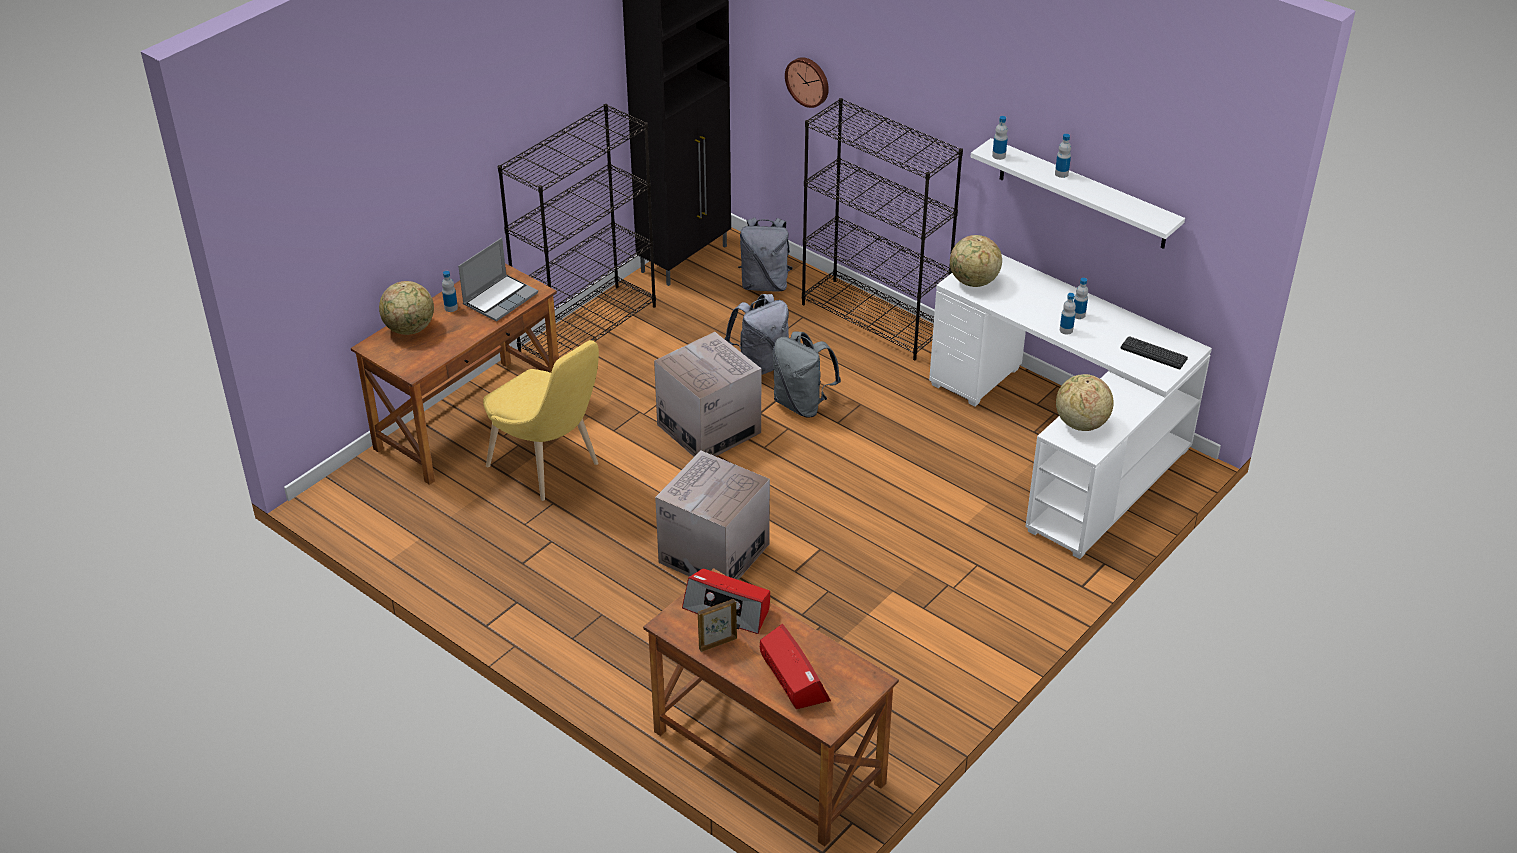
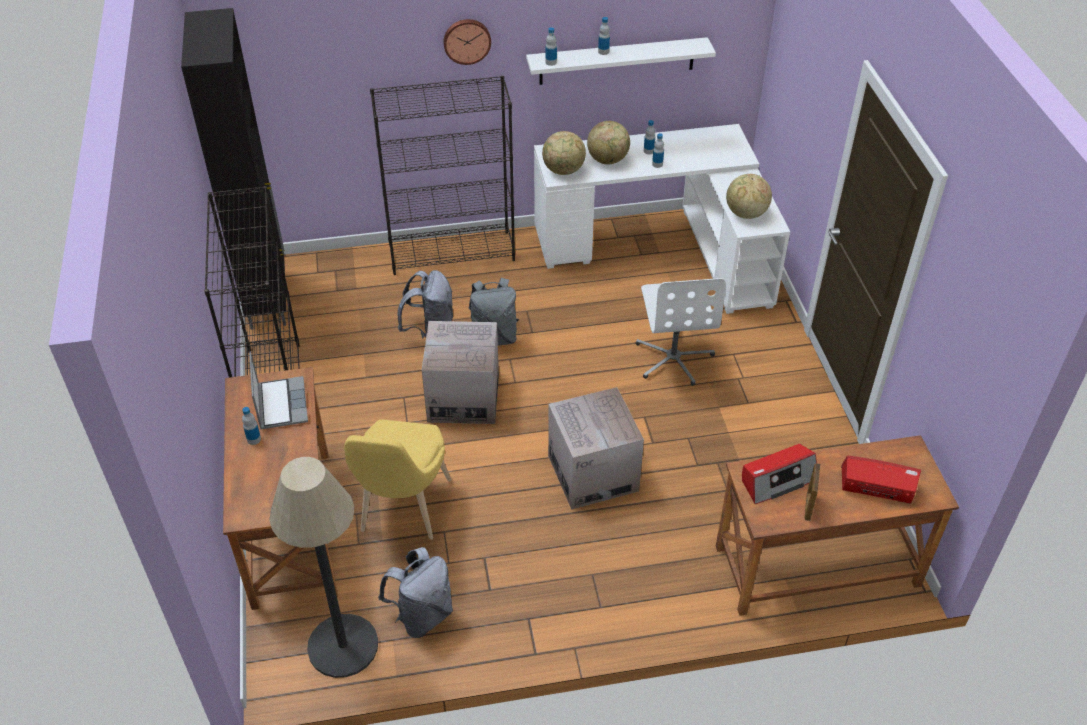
camera: 50 degrees left, 5 degrees up
globe [379,281,434,335] -> globe moved to [587,121,630,165]
yellow chair [483,340,599,501] -> yellow chair turned 105 degrees clockwise [344,419,452,540]
grey backpack [738,218,793,292] -> grey backpack moved to [378,547,453,638]
wall clock [785,57,829,108] -> wall clock moved to [443,19,491,65]
keyboard [1120,336,1188,369] -> none
none -> floor lamp [269,457,378,678]
none -> white office chair [635,278,726,386]

